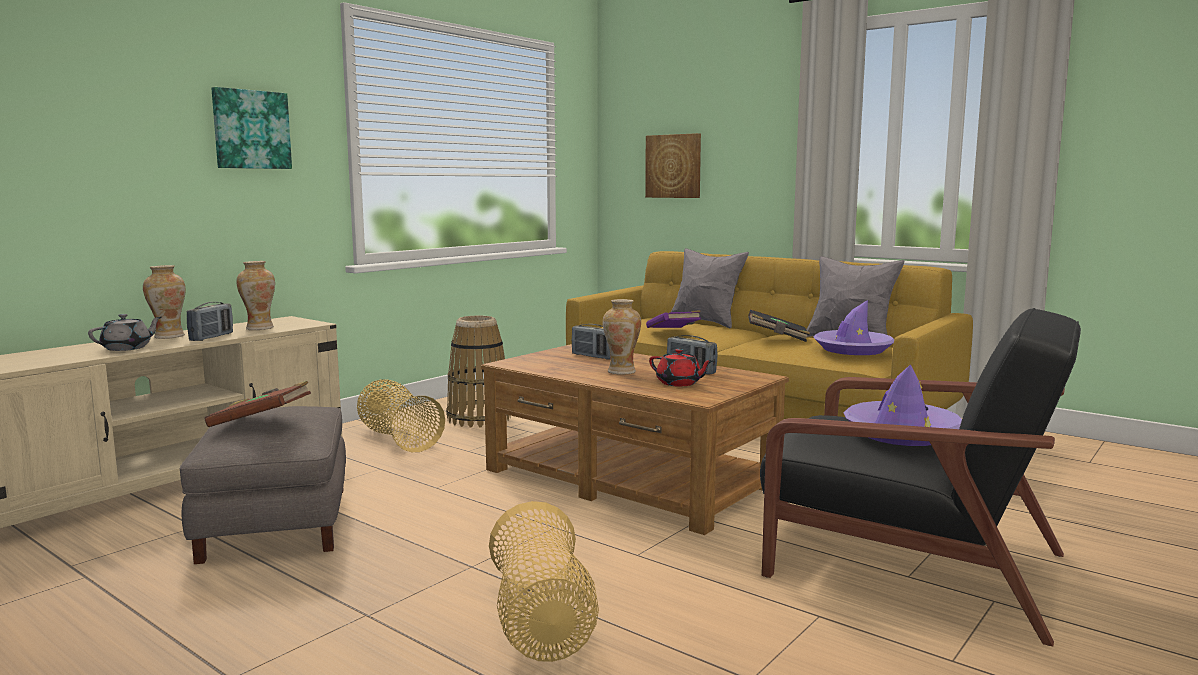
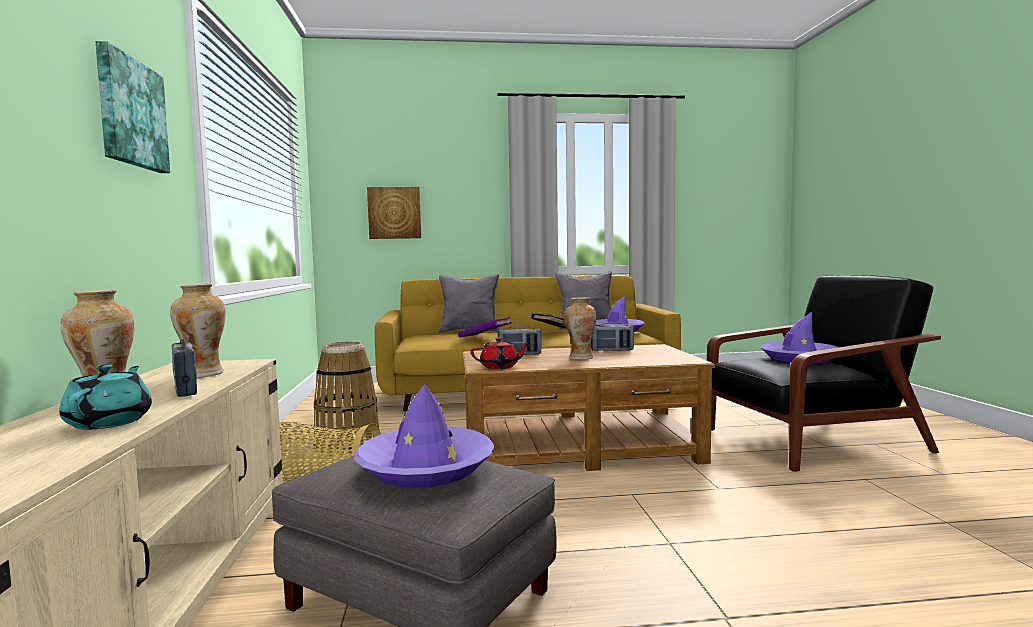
camera: 45 degrees left, 5 degrees down
grey teapot [88,314,162,351] -> turquoise teapot [59,364,152,430]
brown book [205,381,311,427] -> purple hat [354,384,495,488]
basket [489,501,599,662] -> none
red teapot [649,349,713,386] -> red teapot moved to [471,338,531,369]

